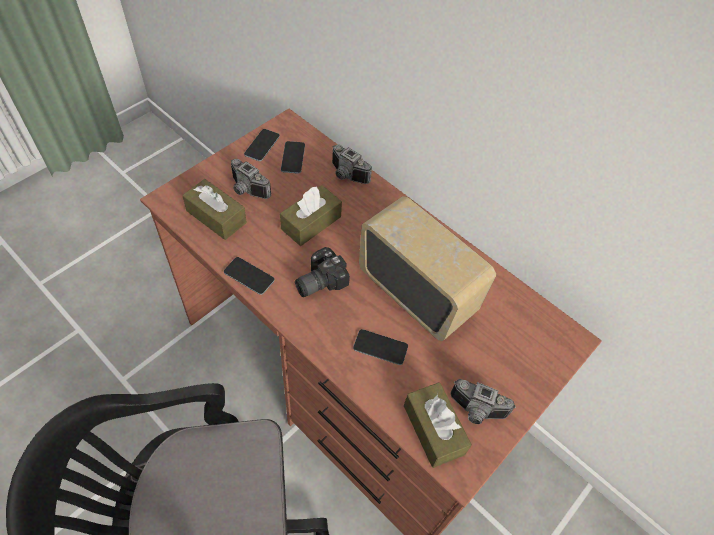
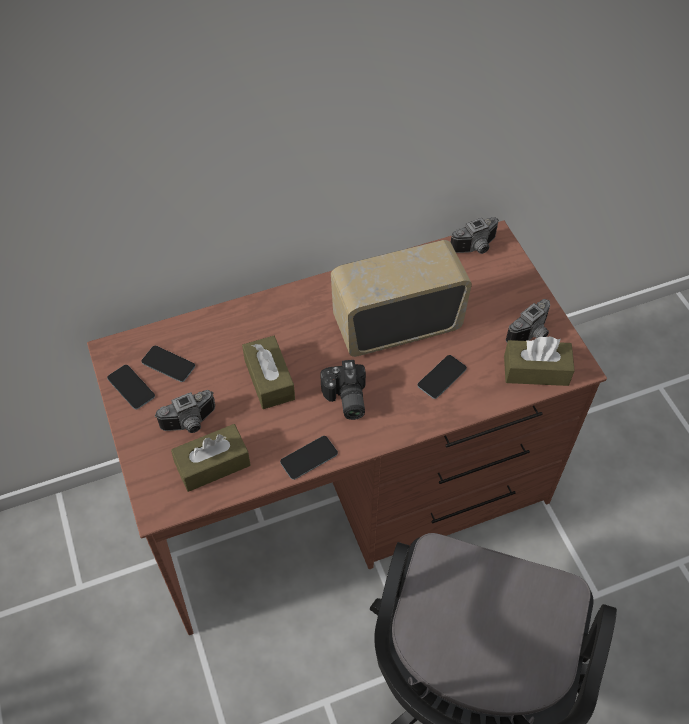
camera: 60 degrees left, 0 degrees up
camera [332,145,372,184] -> camera moved to [451,217,499,254]

